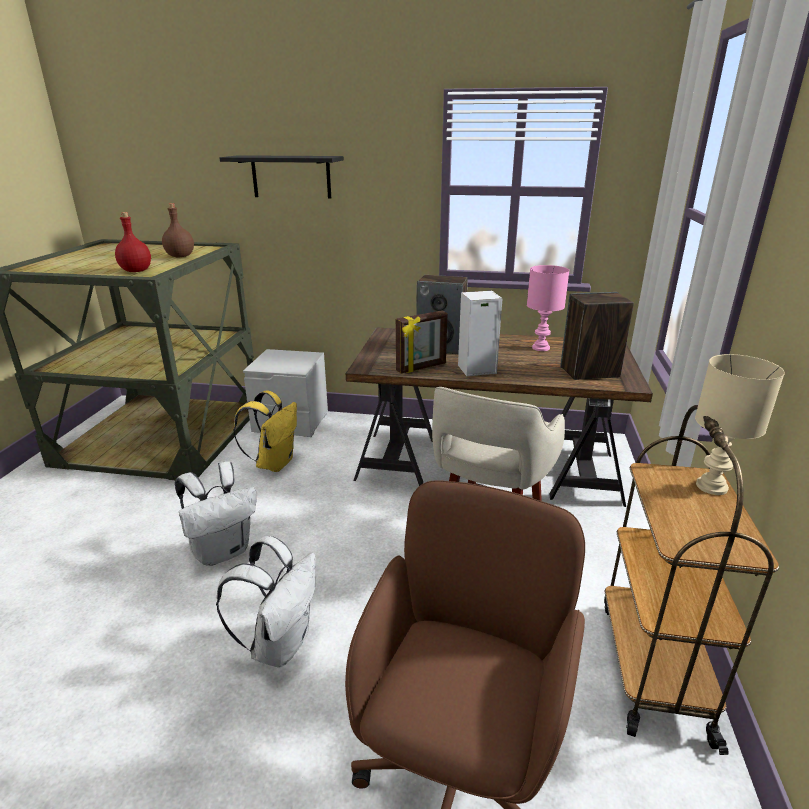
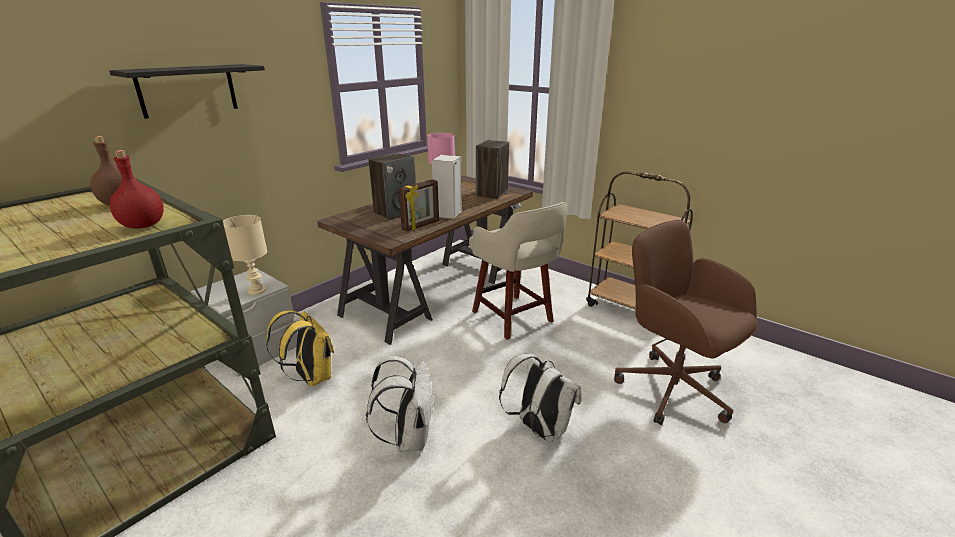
camera: 60 degrees left, 0 degrees up
picture frame [396,311,448,374] -> picture frame turned 45 degrees clockwise [399,179,439,232]
beige table lamp [695,354,785,495] -> beige table lamp moved to [223,215,267,295]

